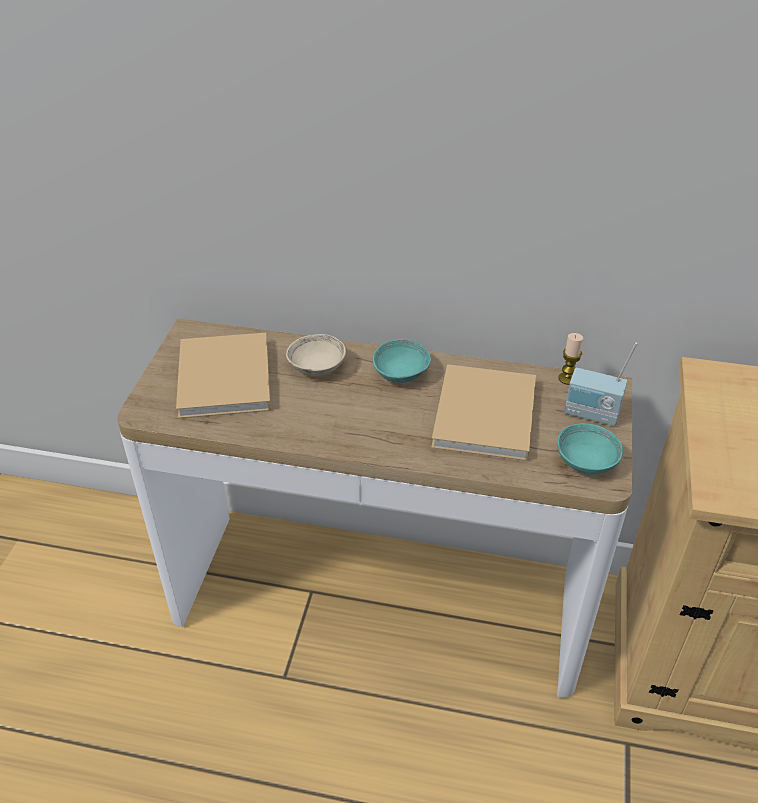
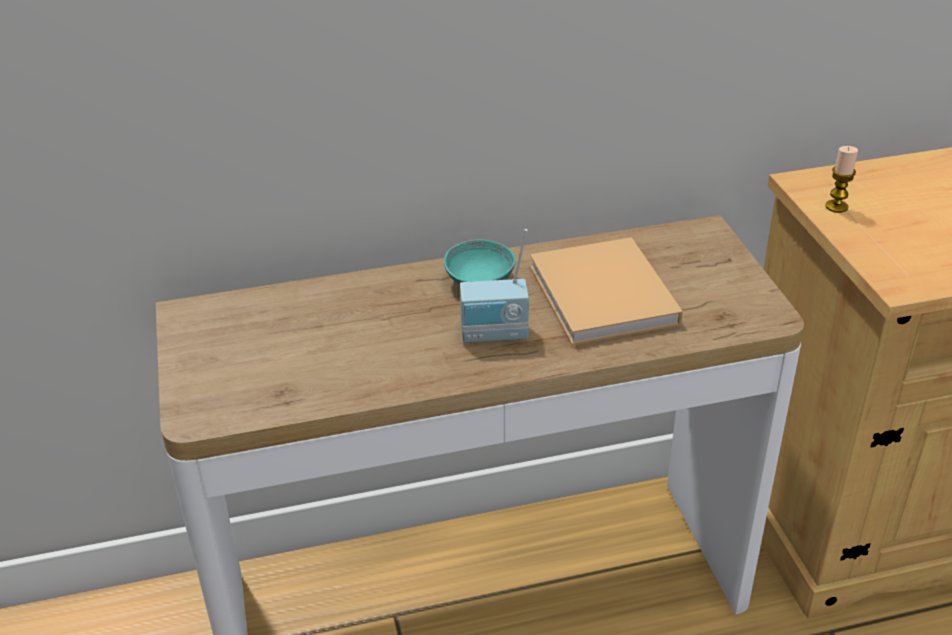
camera: 25 degrees left, 5 degrees down
beige book [176,333,271,419] -> none
beige bowl [286,334,346,376] -> none
turquoise bowl [557,423,623,474] -> none
candle [559,333,583,385] -> candle moved to [825,146,858,213]
radio [564,343,637,426] -> radio moved to [460,229,529,343]

